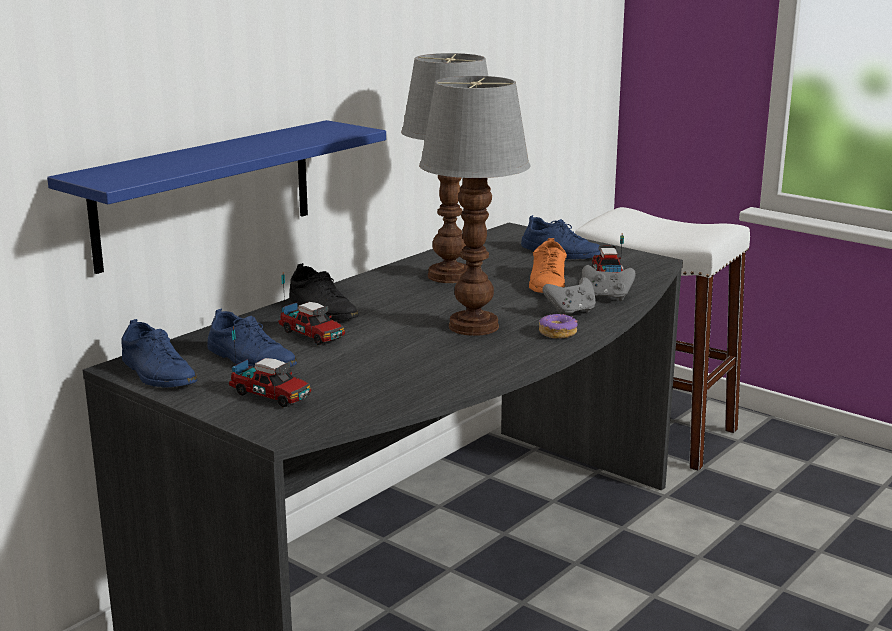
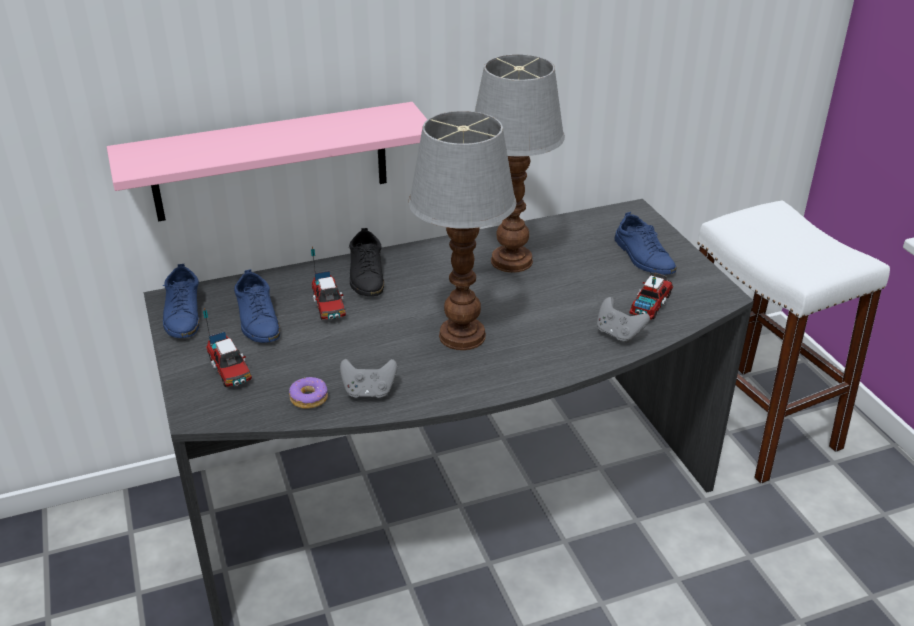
camera: 30 degrees right, 15 degrees up
blue shelf [47,120,386,274] -> pink shelf [107,102,427,222]
orange shoe [529,238,567,293] -> none
donut [539,314,578,339] -> donut moved to [289,377,328,409]
grey game controller [542,277,596,315] -> grey game controller moved to [340,359,397,398]

